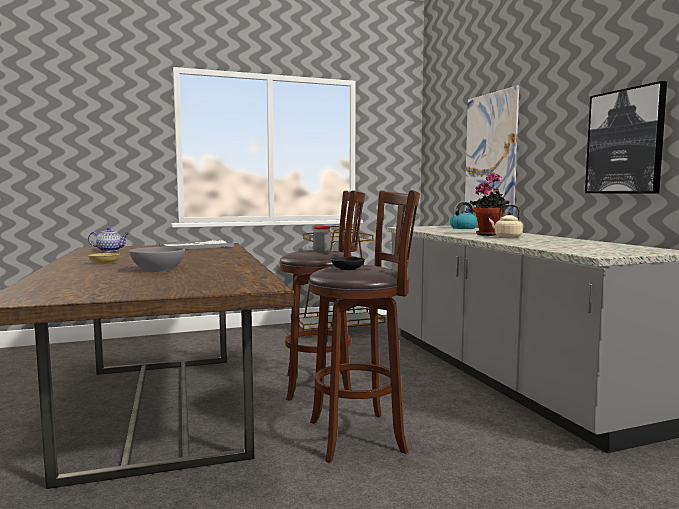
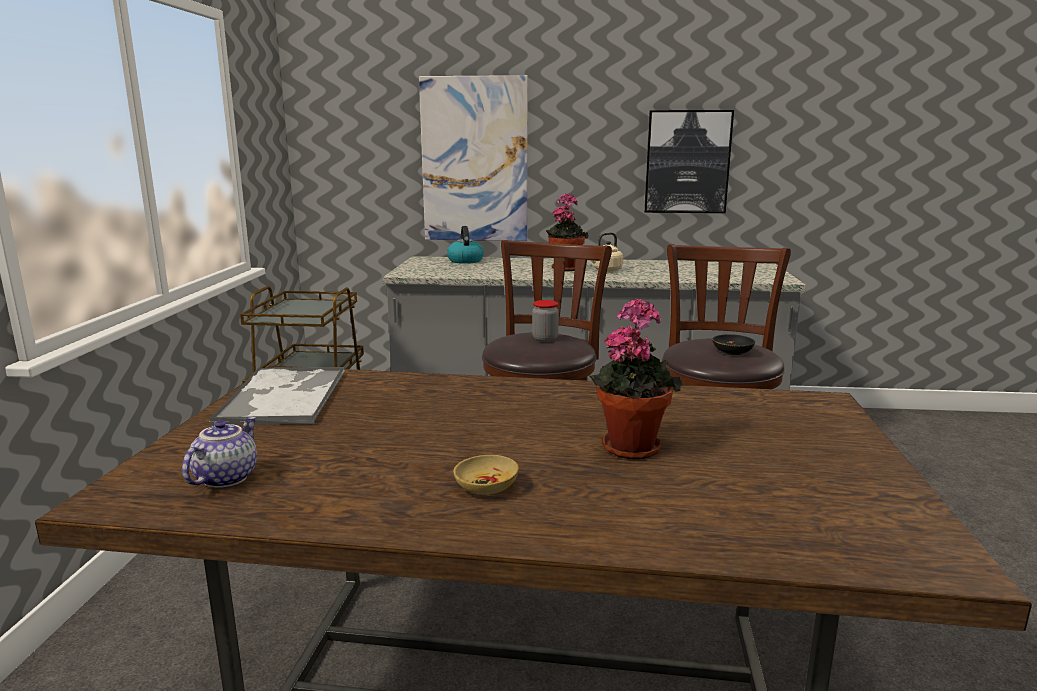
camera: 65 degrees left, 10 degrees up
grey bowl [129,247,185,272] -> potted plant [590,298,682,459]

